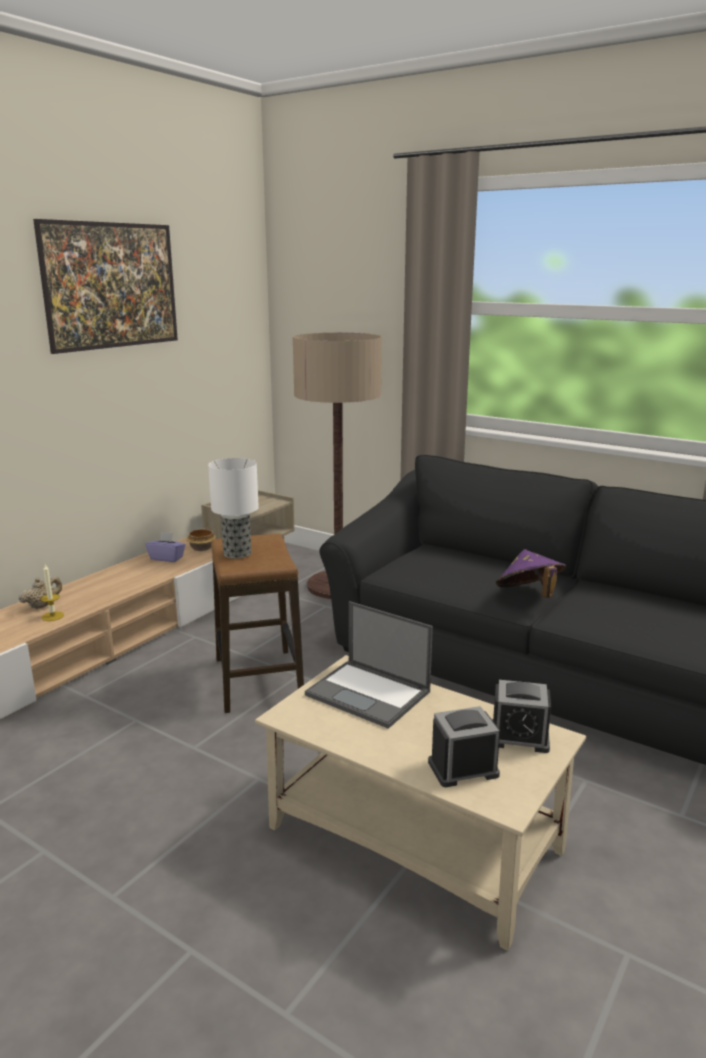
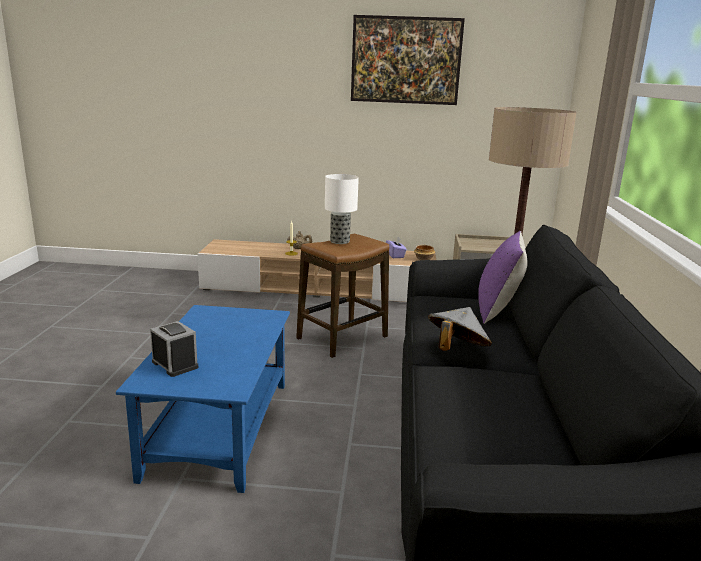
camera: 60 degrees right, 0 degrees up
beige coffee table [255,655,586,951] -> blue coffee table [116,305,290,493]
laptop [305,601,433,729] -> none
alarm clock [492,680,551,753] -> none
purple hat [496,549,566,598] -> grey hat [428,307,492,351]
none -> purple pillow [478,231,528,324]

